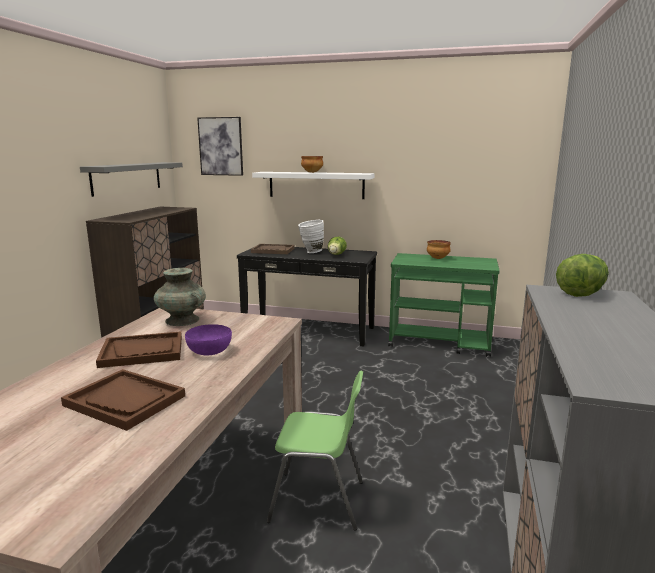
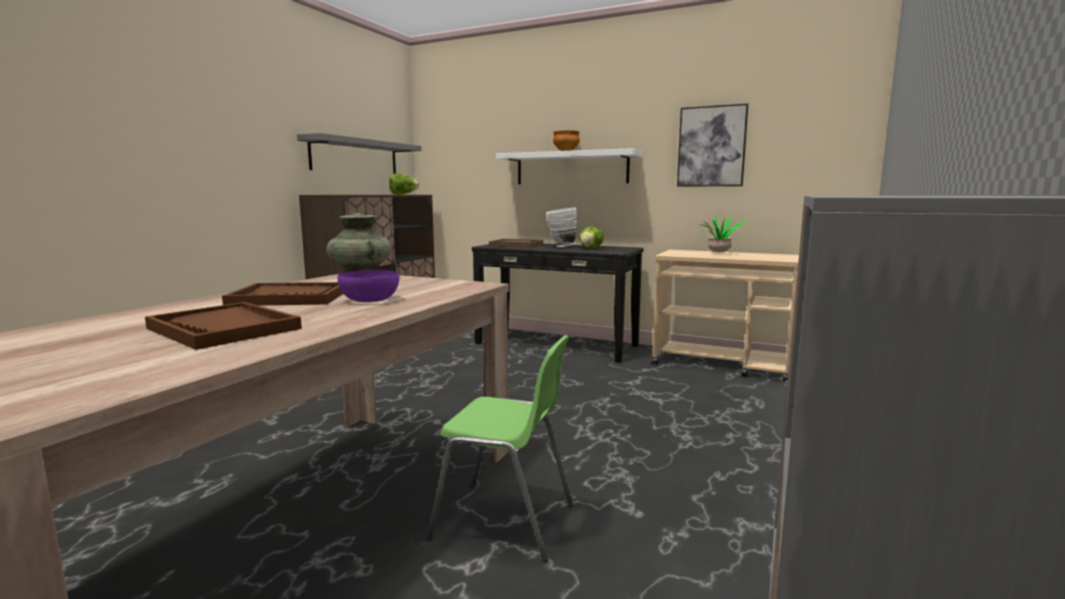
camera: 10 degrees right, 5 degrees down
picture [197,117,243,176] -> picture moved to [677,103,748,187]
green cart [388,253,500,357] -> beige cart [651,250,799,382]
bowl [427,240,451,259] -> potted plant [697,214,745,252]
lettuce [556,254,609,297] -> lettuce moved to [389,174,419,195]

